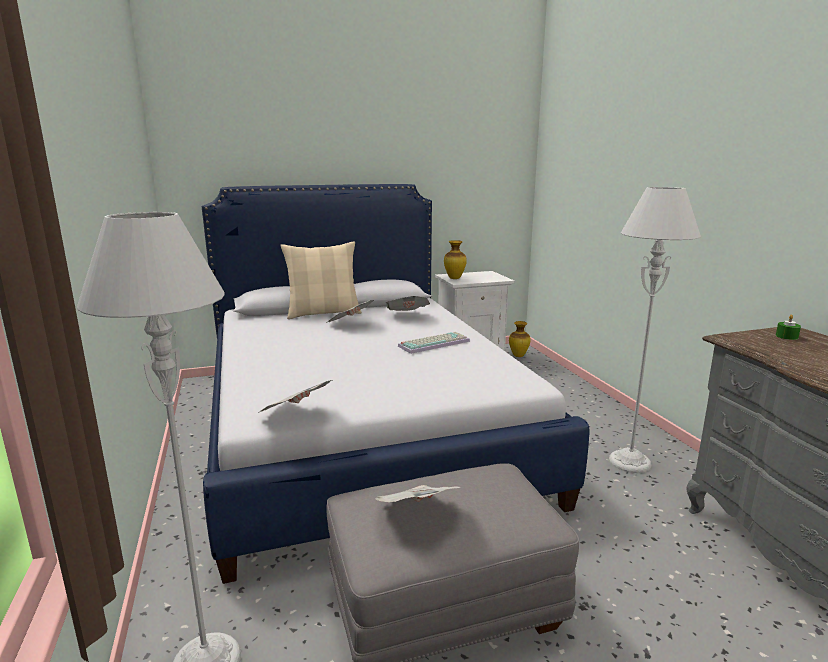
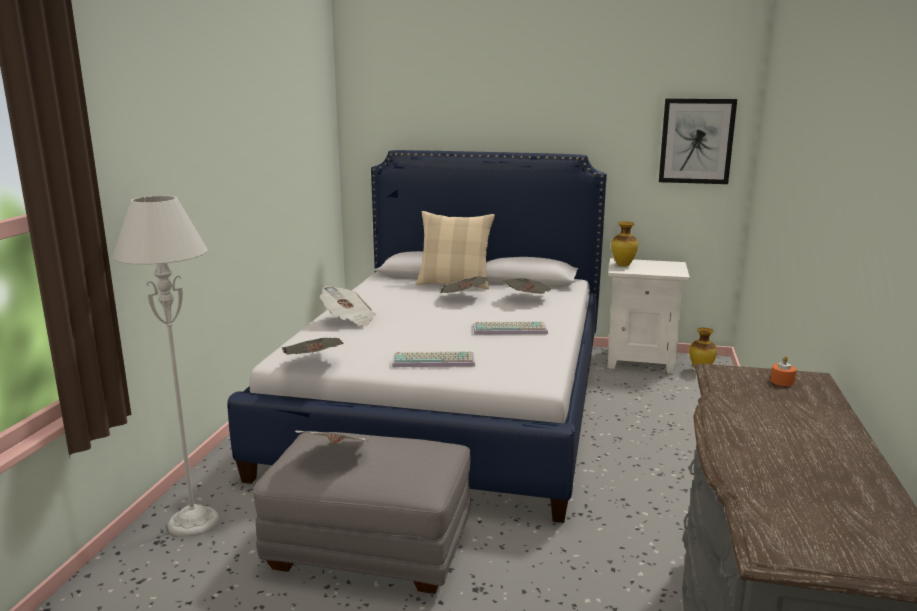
camera: 30 degrees right, 0 degrees up
grey floor lamp [609,187,701,473] -> none
green candle [776,315,801,340] -> orange candle [770,356,797,386]
none -> newspaper [320,286,375,327]
none -> keyboard [392,351,475,367]
none -> picture [659,98,737,184]

